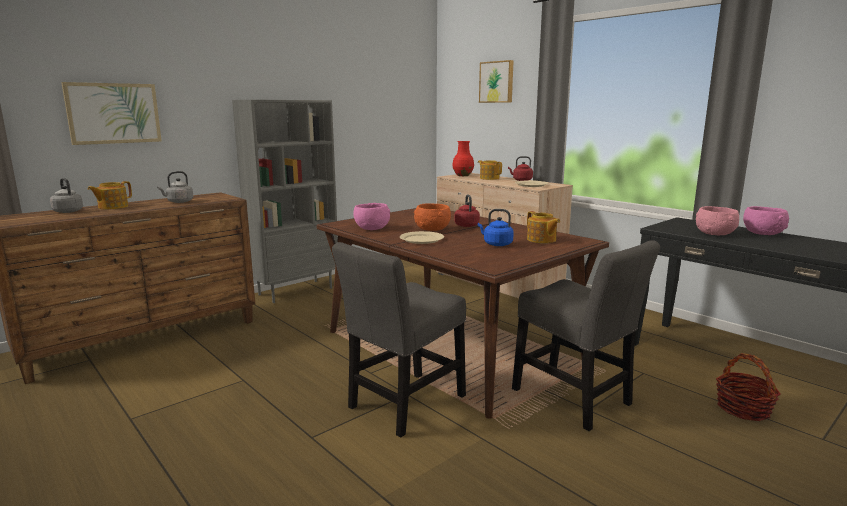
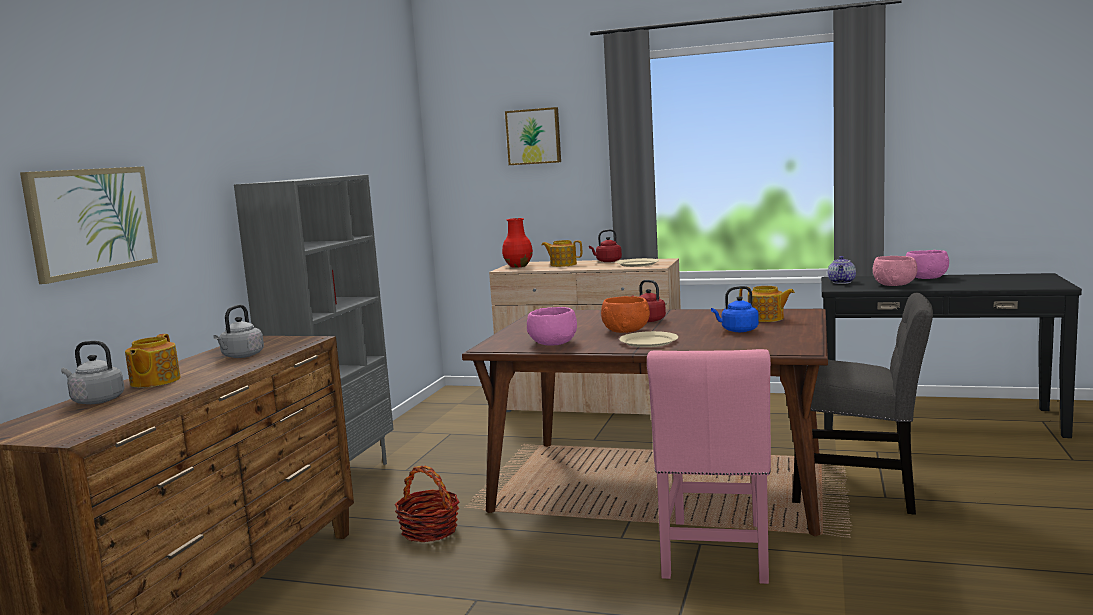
camera: 30 degrees left, 5 degrees down
grey chair [332,242,466,438] -> pink chair [647,349,771,584]
basket [716,353,781,421] -> basket moved to [395,466,459,542]
none -> teapot [828,256,856,284]

